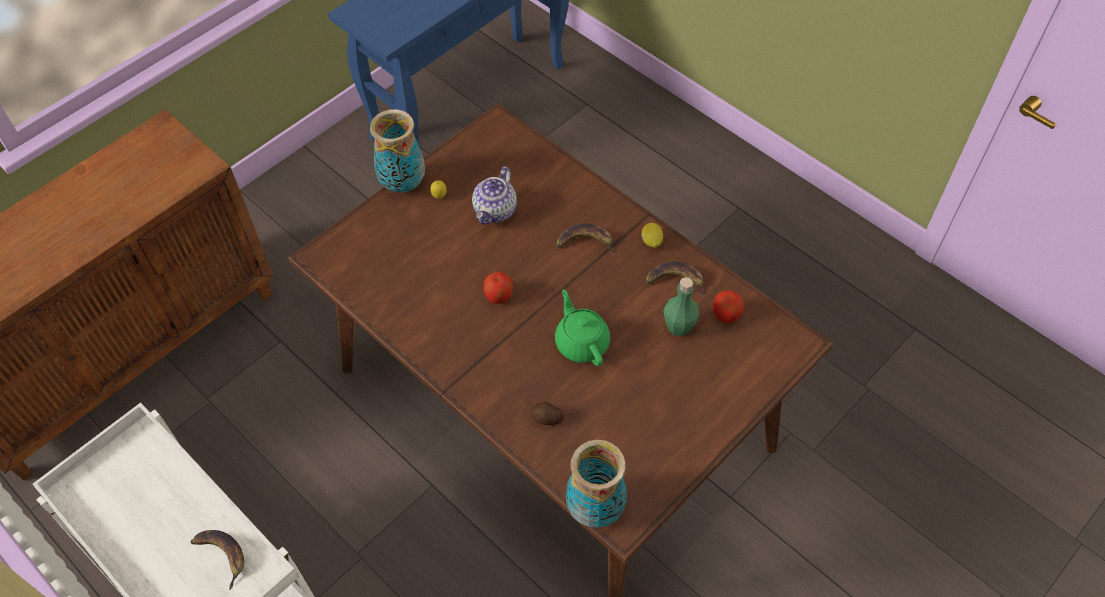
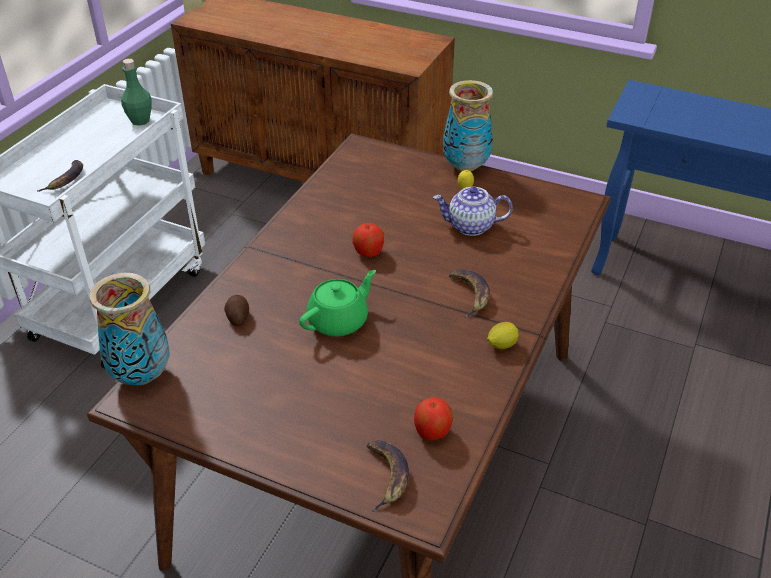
camera: 70 degrees right, 15 degrees down
banana [646,262,703,297] -> banana moved to [367,440,409,512]
green bottle [663,277,700,336] -> green bottle moved to [121,59,152,126]

